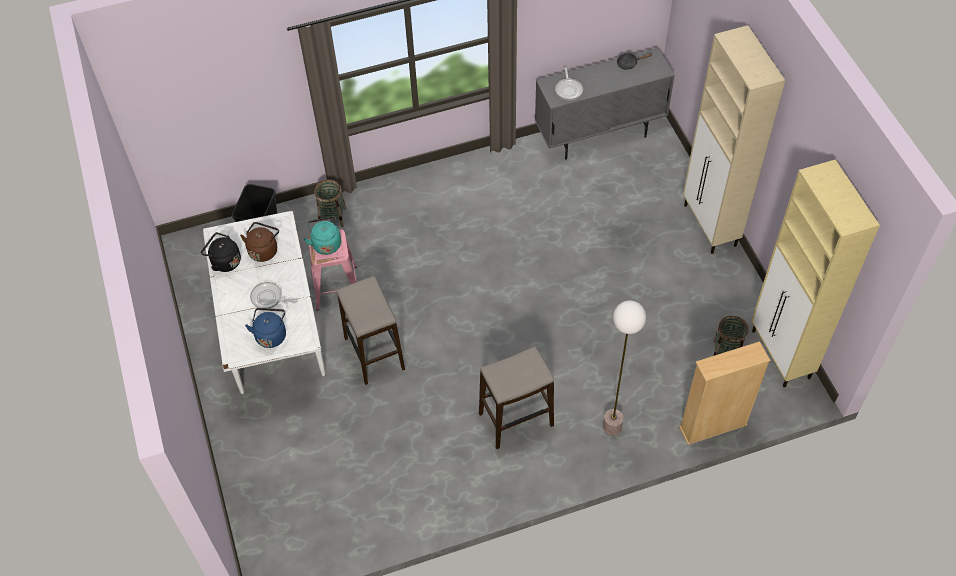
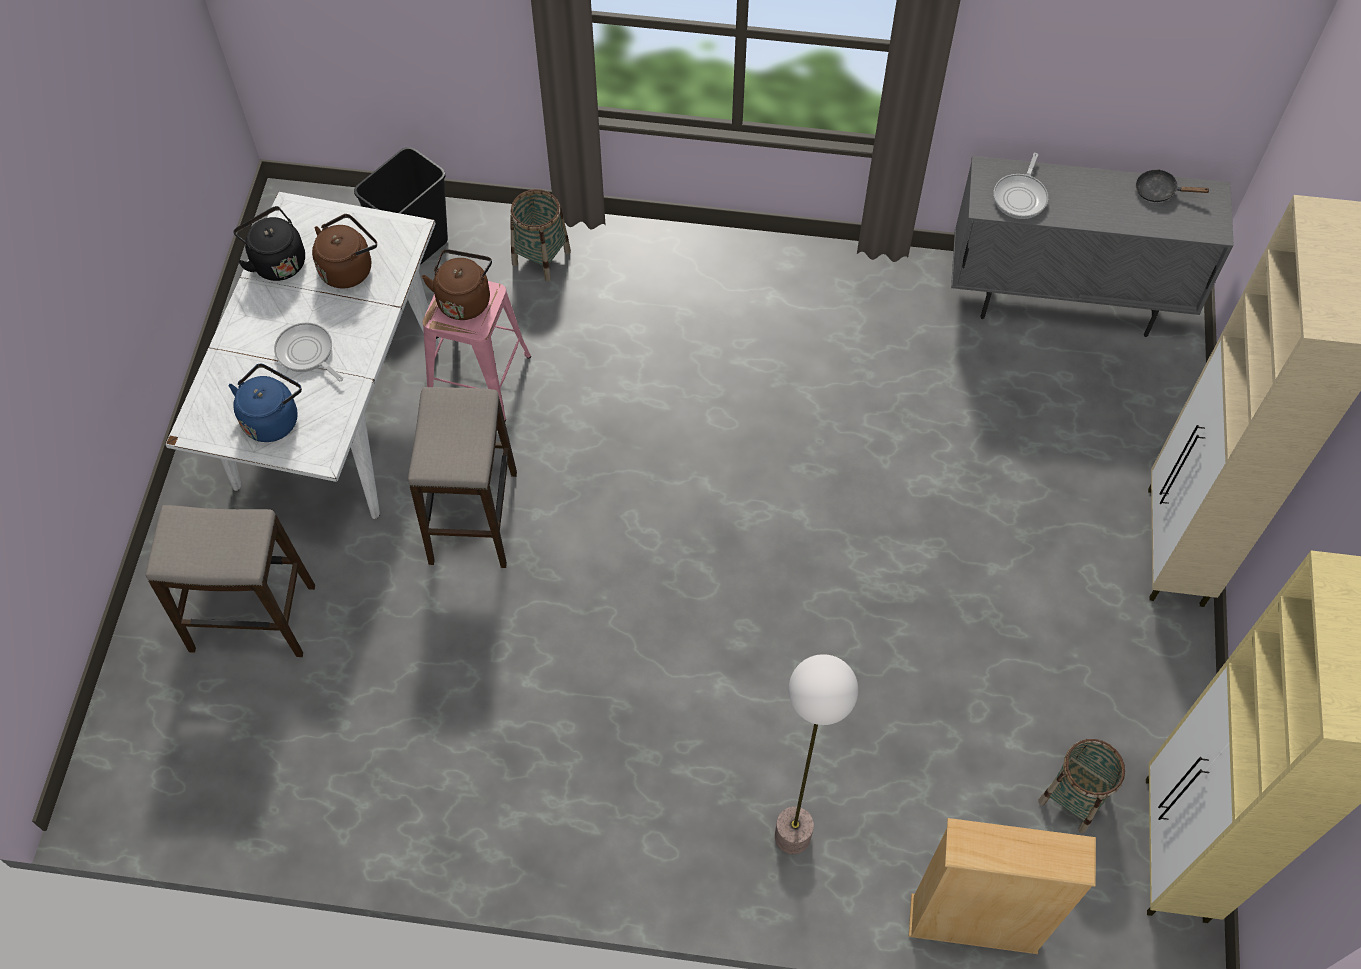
camera: 25 degrees right, 5 degrees up
turquoise kettle [304,216,341,255] -> brown kettle [422,249,492,320]
stool [479,346,554,449] -> stool moved to [146,505,315,657]

